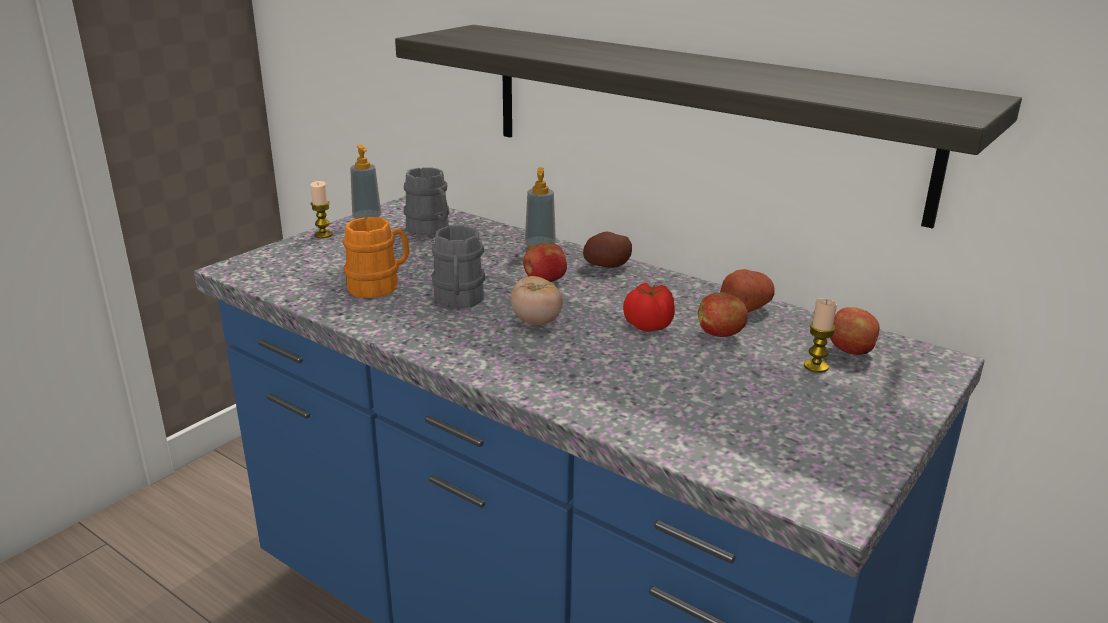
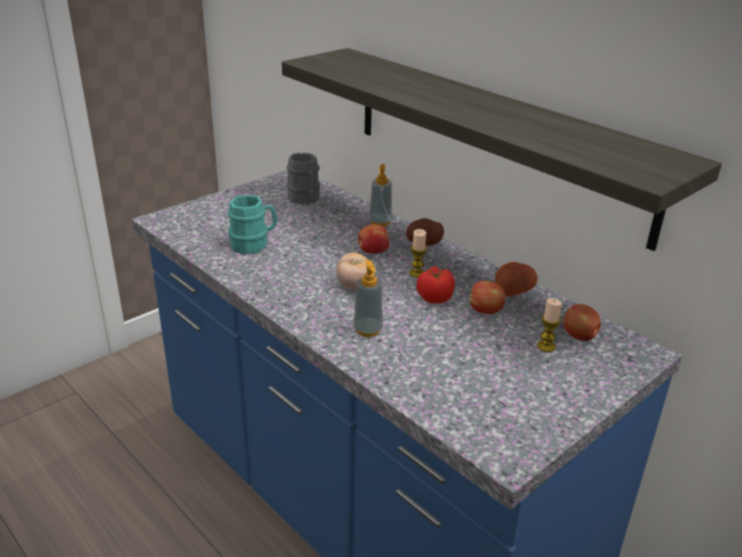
camera: 10 degrees right, 5 degrees up
candle [310,181,333,238] -> candle moved to [409,229,427,277]
orange mug [343,217,409,298] -> turquoise mug [228,195,277,254]
soap dispenser [350,144,381,219] -> soap dispenser moved to [353,260,383,337]
grey mug [431,225,485,308] -> none

